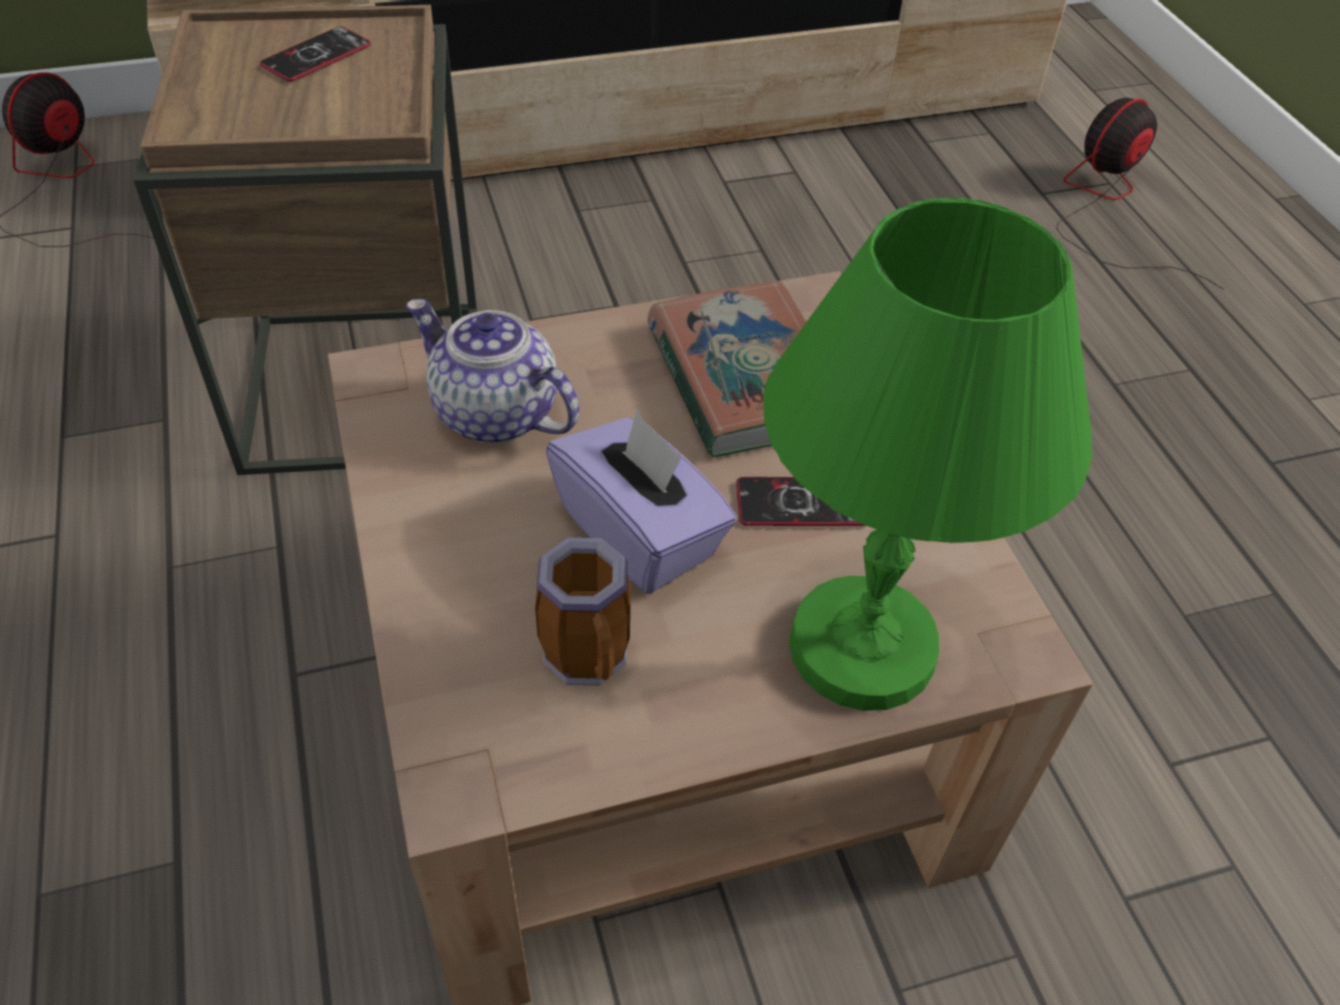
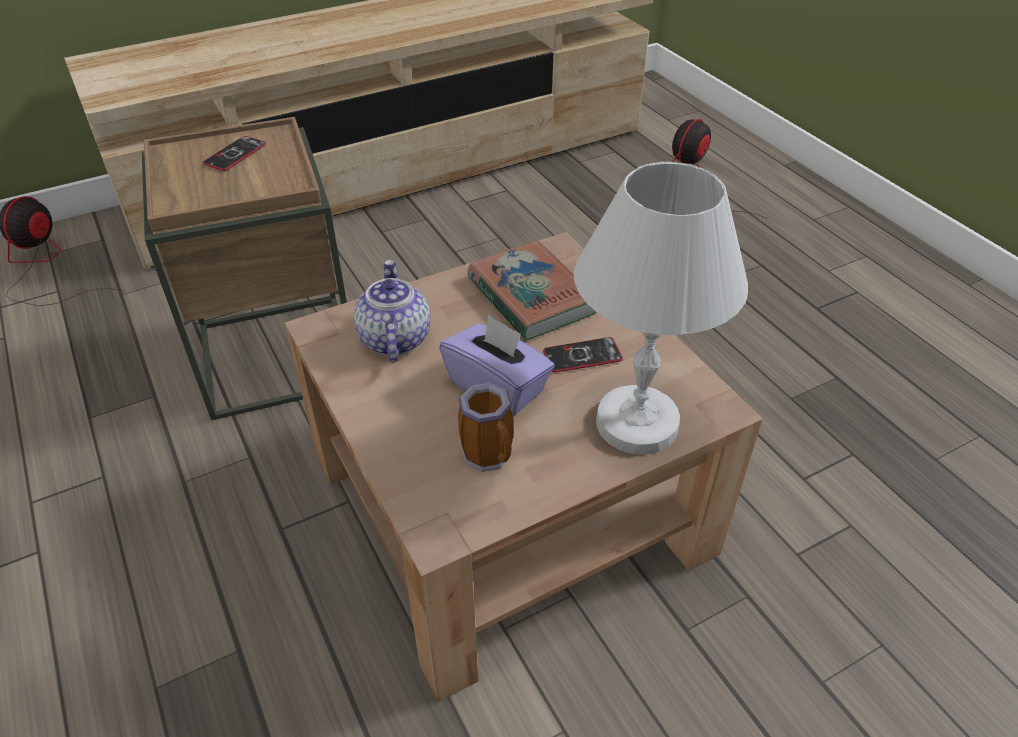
camera: 10 degrees left, 5 degrees down
teapot [406,299,580,444] -> teapot turned 60 degrees clockwise [354,260,431,363]
green table lamp [763,198,1093,711] -> white table lamp [574,162,748,454]

